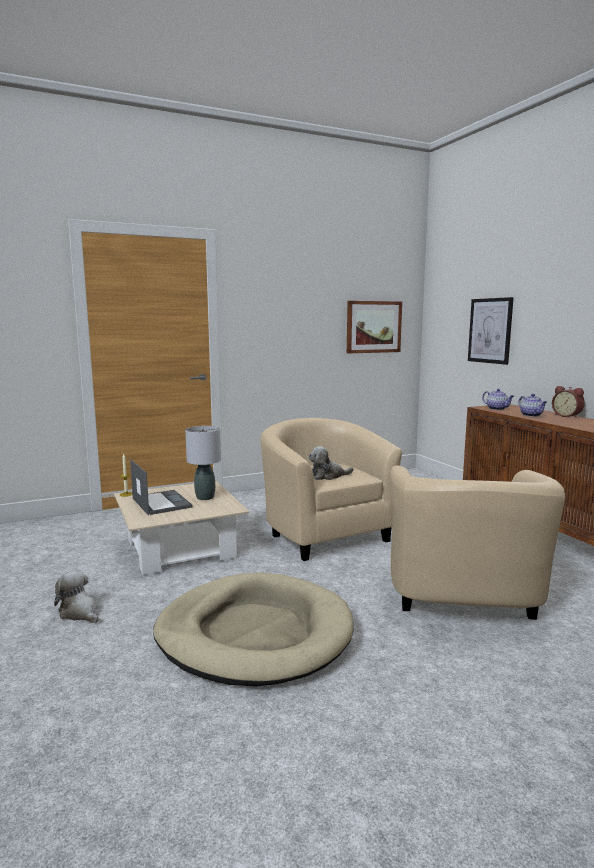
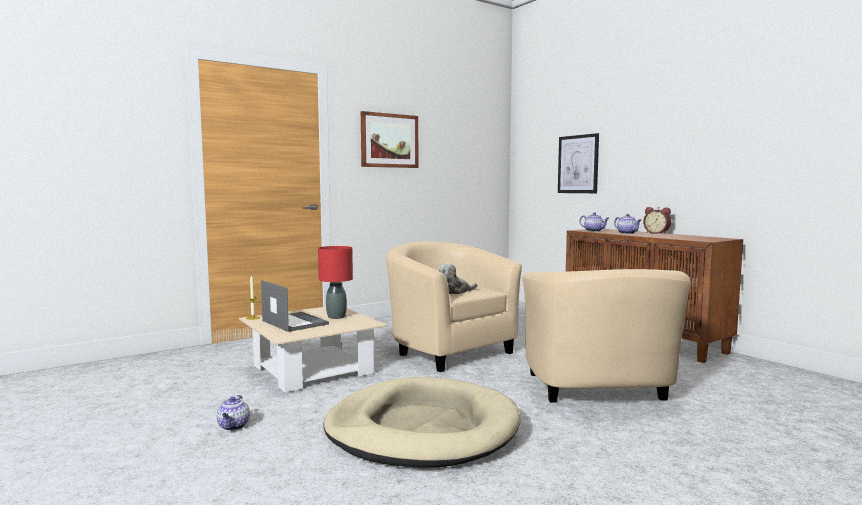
camera: 10 degrees left, 5 degrees down
plush toy [54,571,99,623] -> teapot [217,395,250,431]
grey table lamp [185,426,221,500] -> red table lamp [318,246,353,319]
picture [347,301,402,354] -> picture moved to [361,111,418,168]

